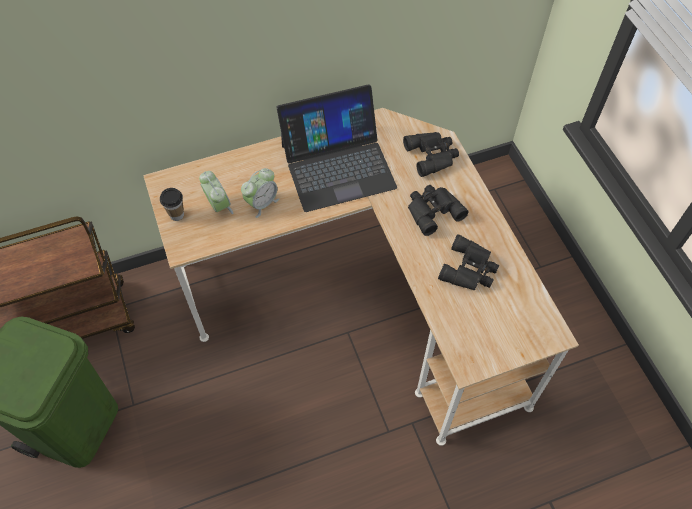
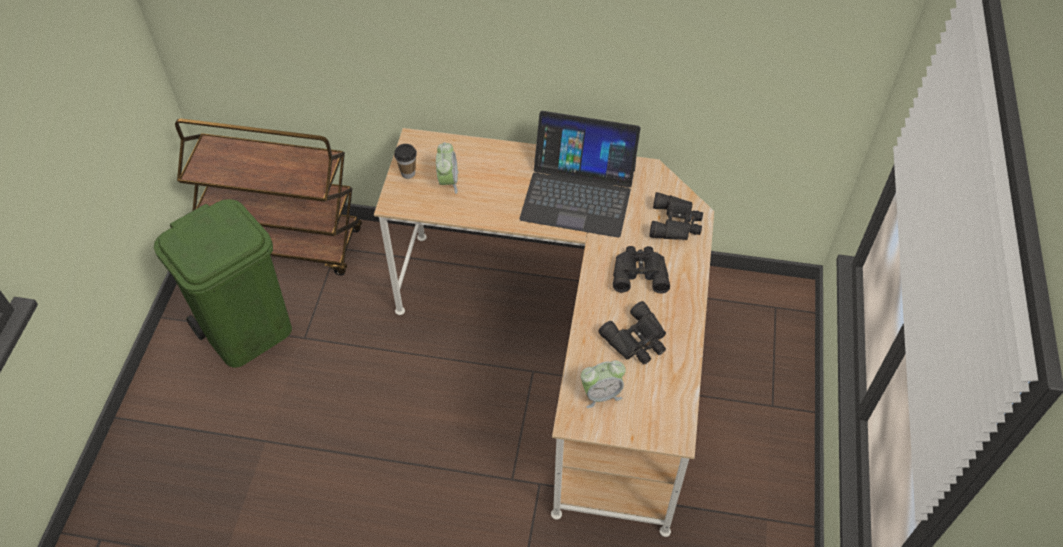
camera: 30 degrees right, 5 degrees down
alarm clock [241,168,279,218] -> alarm clock moved to [581,360,626,408]

